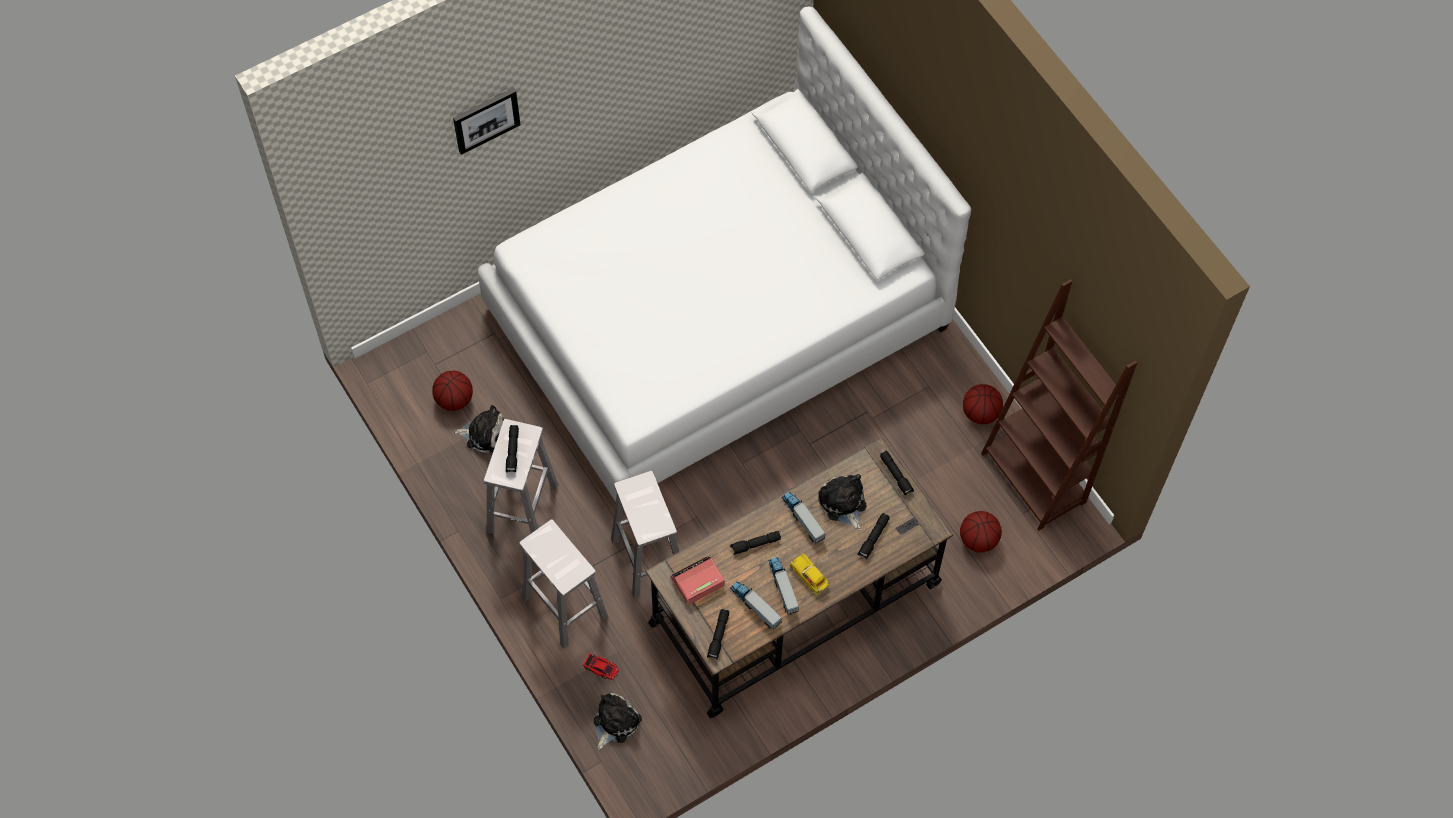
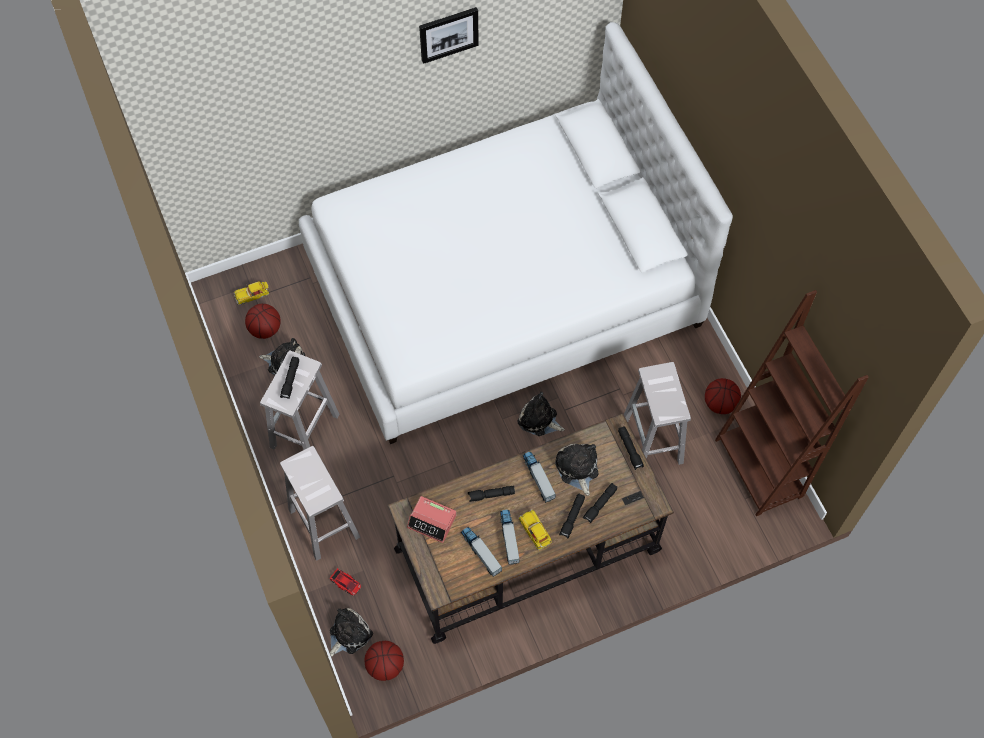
camera: 10 degrees right, 0 degrees up
picture [453,88,521,155] -> picture moved to [419,7,479,64]
white stool [611,471,679,599] -> white stool moved to [624,362,691,465]
alarm clock [670,556,725,605] -> alarm clock turned 135 degrees counterclockwise [407,496,456,543]
black flashlight [707,609,729,660] -> black flashlight moved to [559,494,585,539]
basketball [960,511,1002,553] -> basketball moved to [364,641,404,681]
none -> toy car [234,281,269,305]
none -> plush toy [517,392,565,436]

